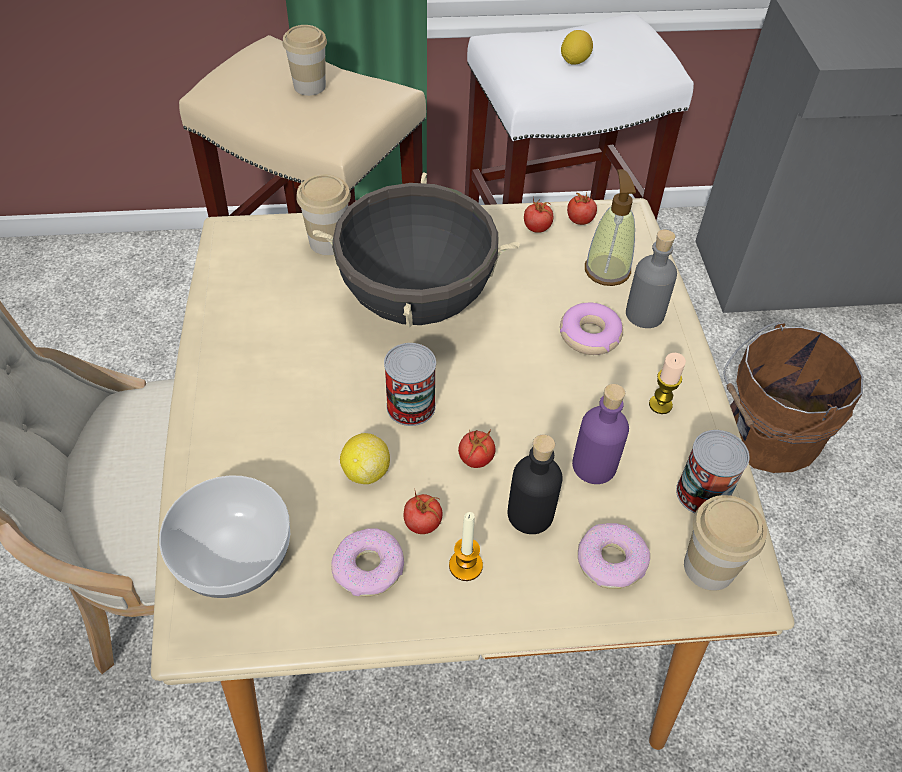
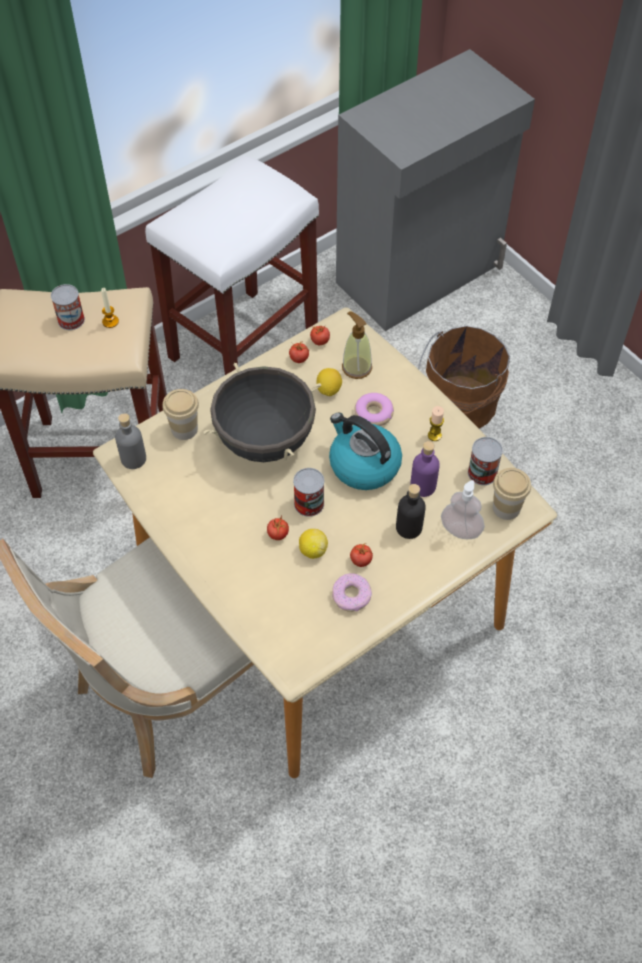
camera: 30 degrees left, 5 degrees up
bowl [159,475,290,598] -> none
cup [283,25,327,96] -> can [51,284,85,330]
candle [449,512,483,581] -> candle moved to [101,288,119,328]
tomato [458,429,496,468] -> tomato moved to [267,516,289,540]
lemon [561,30,593,64] -> lemon moved to [316,368,342,396]
donut [578,523,650,589] -> soap dispenser [441,480,485,539]
grey bottle [626,229,677,328] -> grey bottle moved to [115,413,146,469]
none -> kettle [329,413,402,490]

